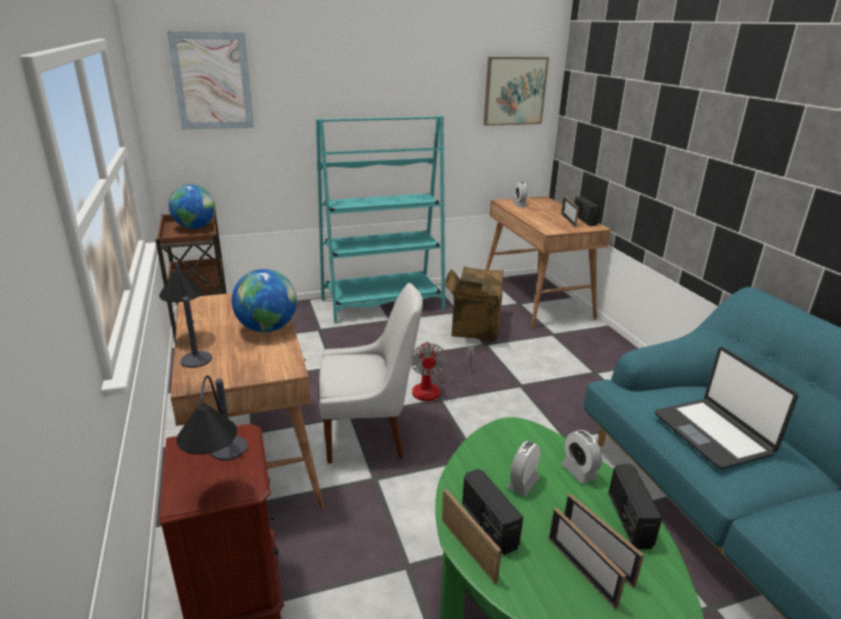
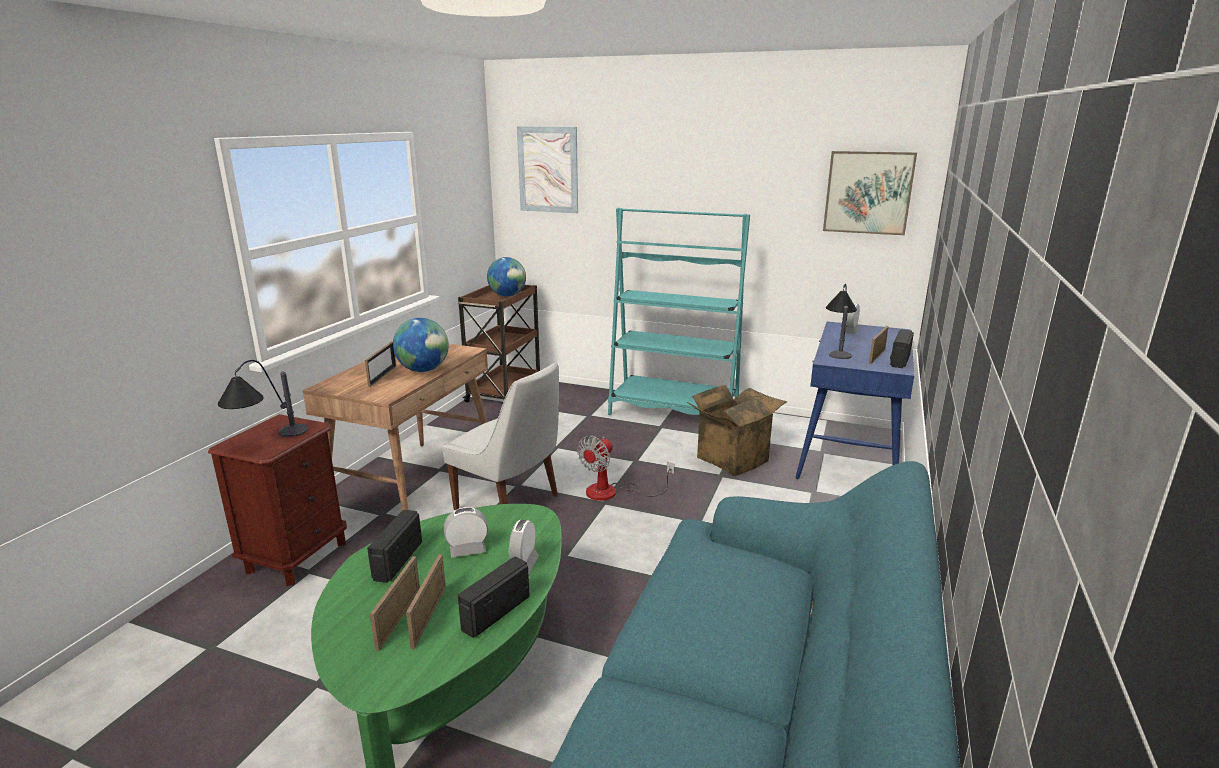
camera: 40 degrees right, 5 degrees down
table lamp [159,262,212,368] -> table lamp moved to [826,284,857,359]
picture frame [442,489,502,584] -> picture frame moved to [365,342,396,387]
brown desk [485,196,611,329] -> blue desk [795,322,914,479]
laptop [655,347,798,469] -> none

